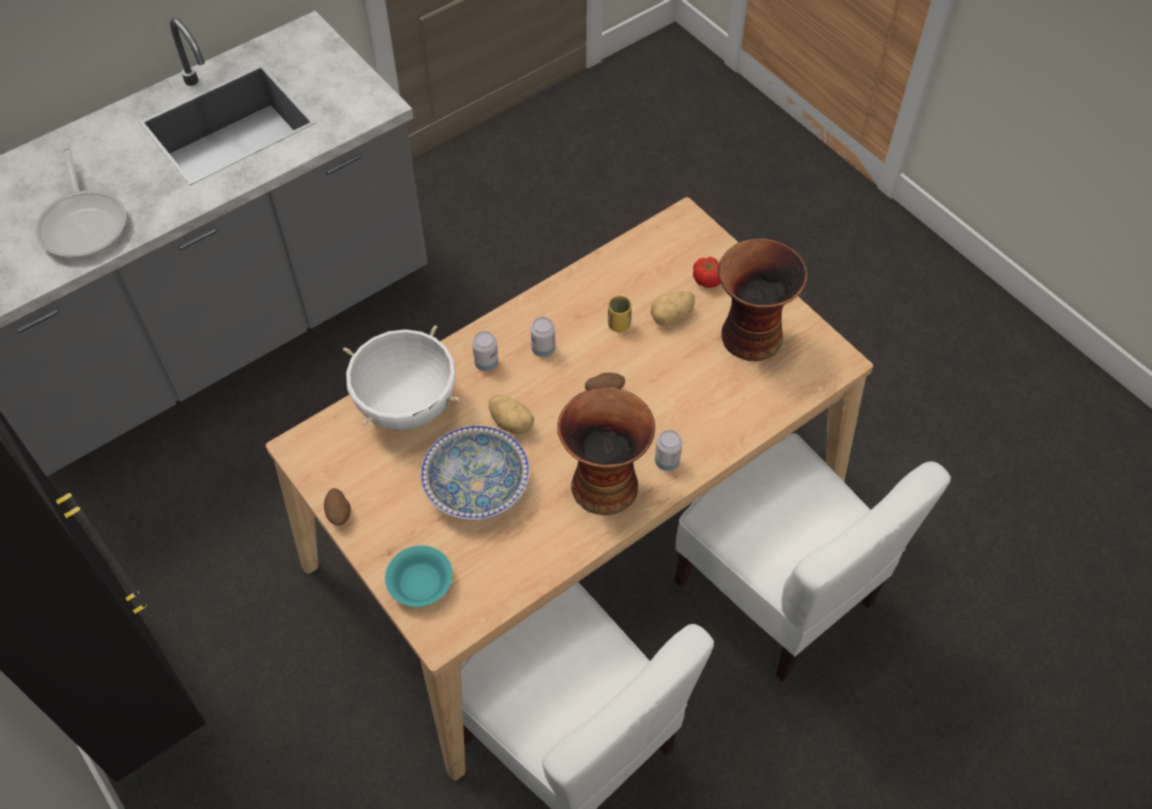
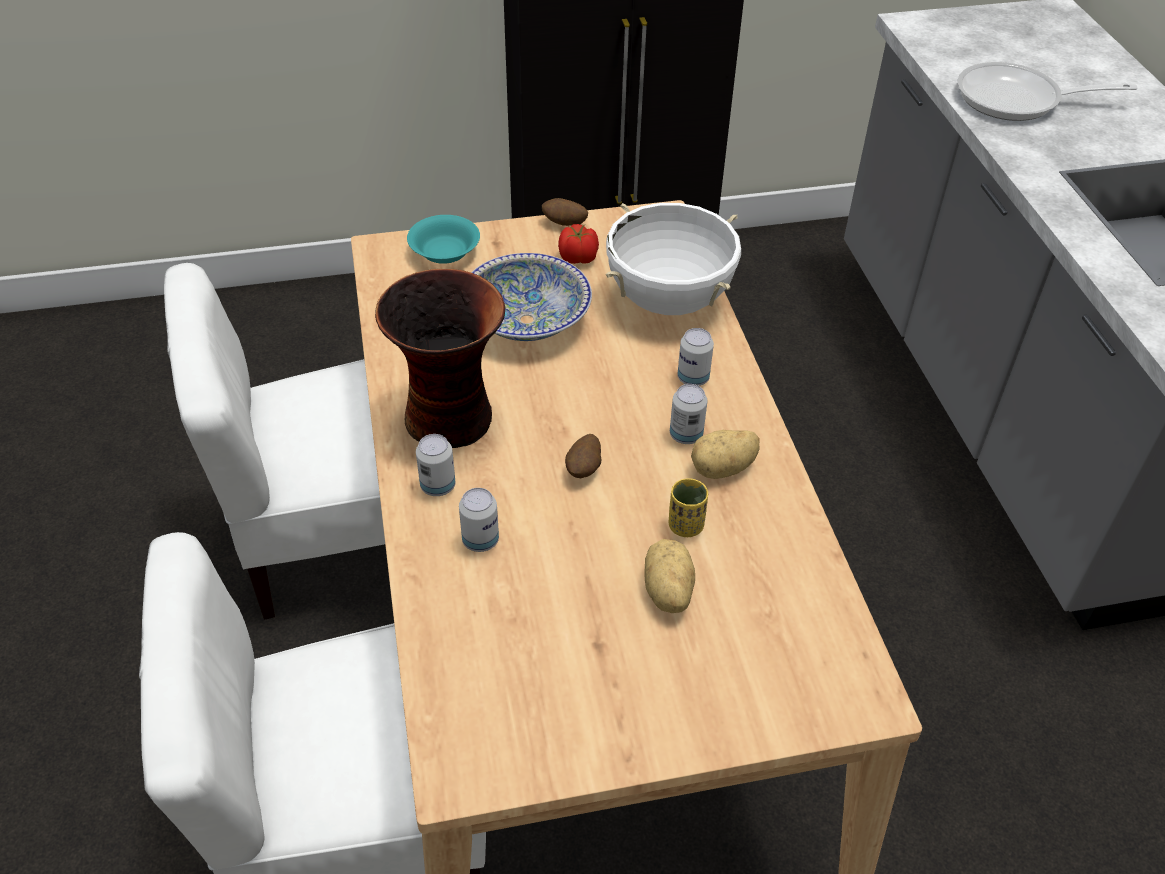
camera: 115 degrees right, 10 degrees down
potato [489,395,534,434] -> potato moved to [691,430,760,479]
tomato [693,257,721,288] -> tomato moved to [558,224,599,264]
vase [718,238,807,361] -> none
none -> can [459,488,499,552]

